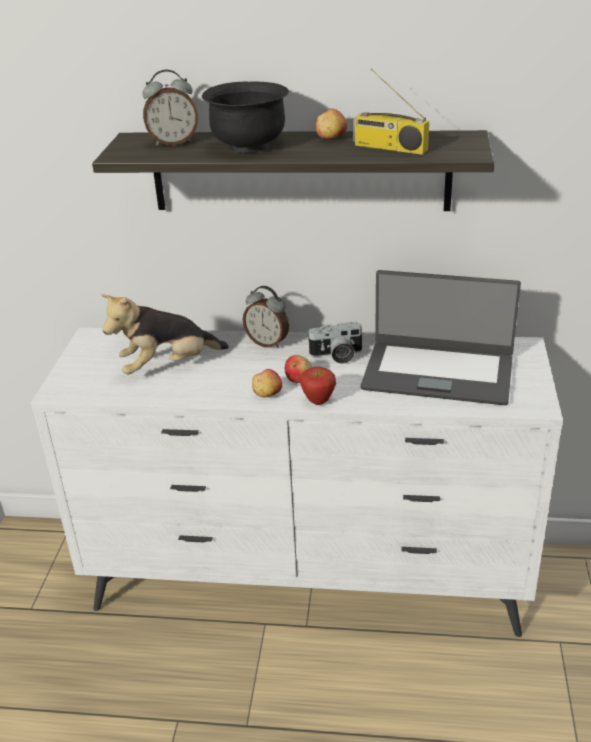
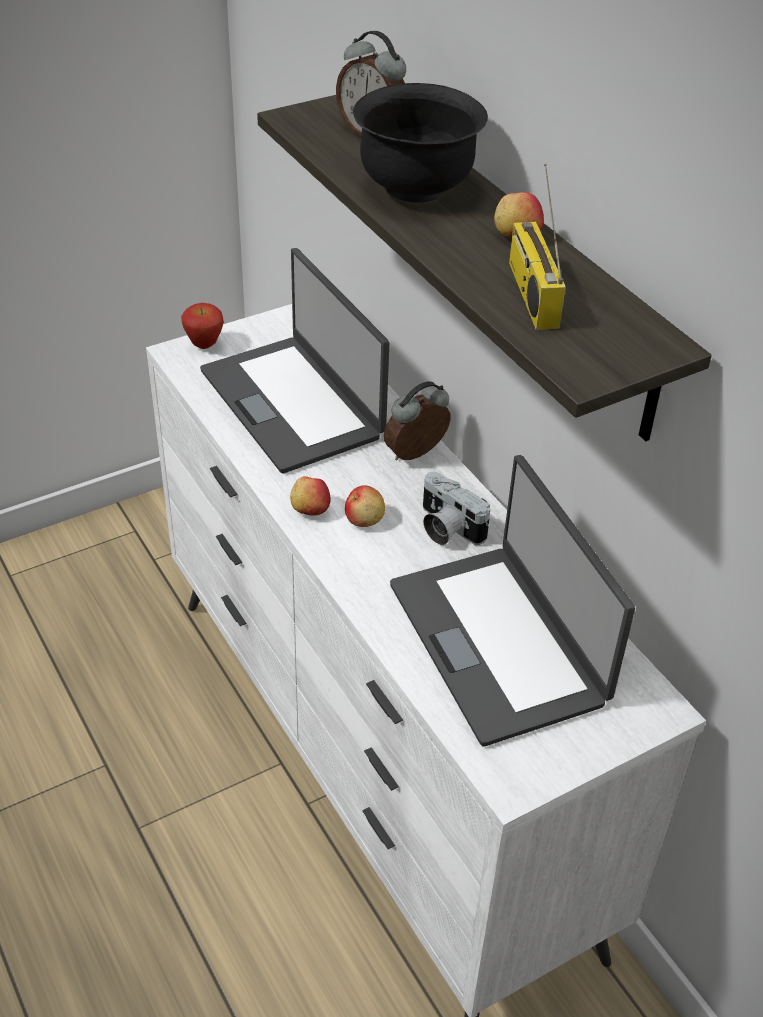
camera: 50 degrees right, 10 degrees up
plush toy [101,294,229,374] -> laptop [200,248,389,473]
alarm clock [243,286,289,348] -> alarm clock turned 60 degrees clockwise [384,381,450,460]
apple [300,367,336,405] -> apple moved to [181,303,224,349]

